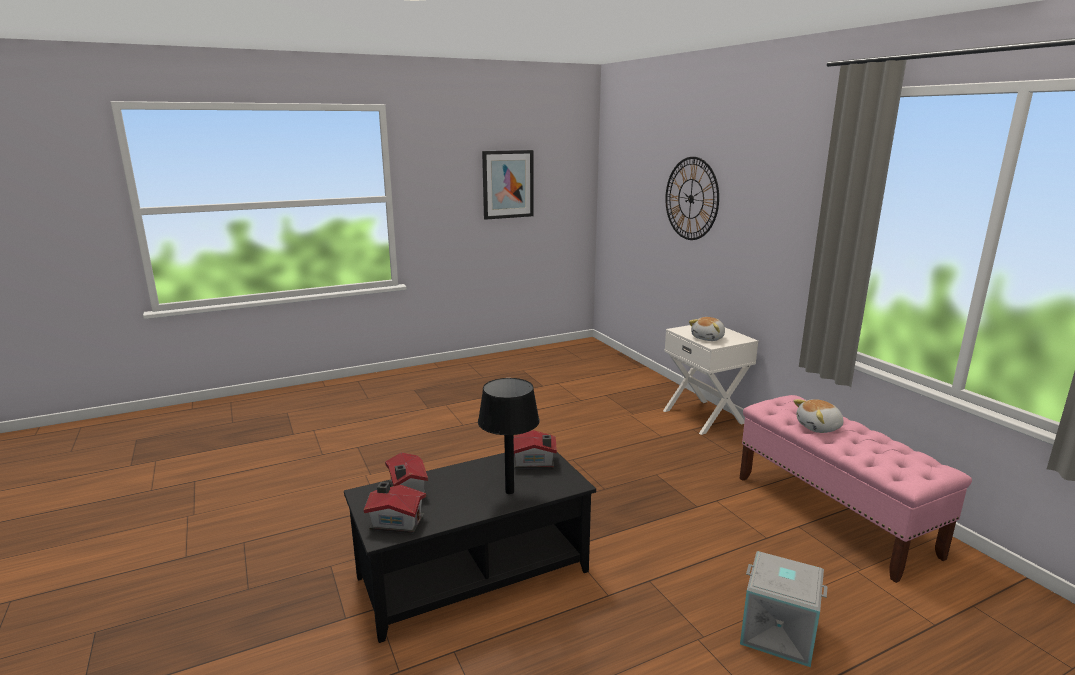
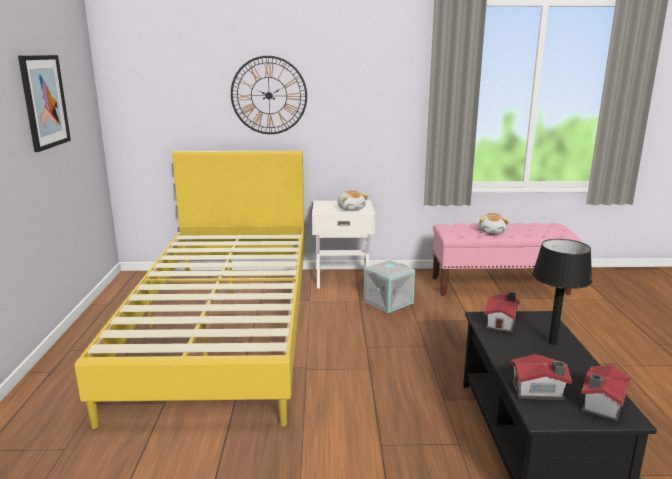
camera: 65 degrees left, 0 degrees up
grey storage box [740,551,828,667] -> grey storage box moved to [364,260,415,313]
none -> yellow bed [75,150,305,429]

